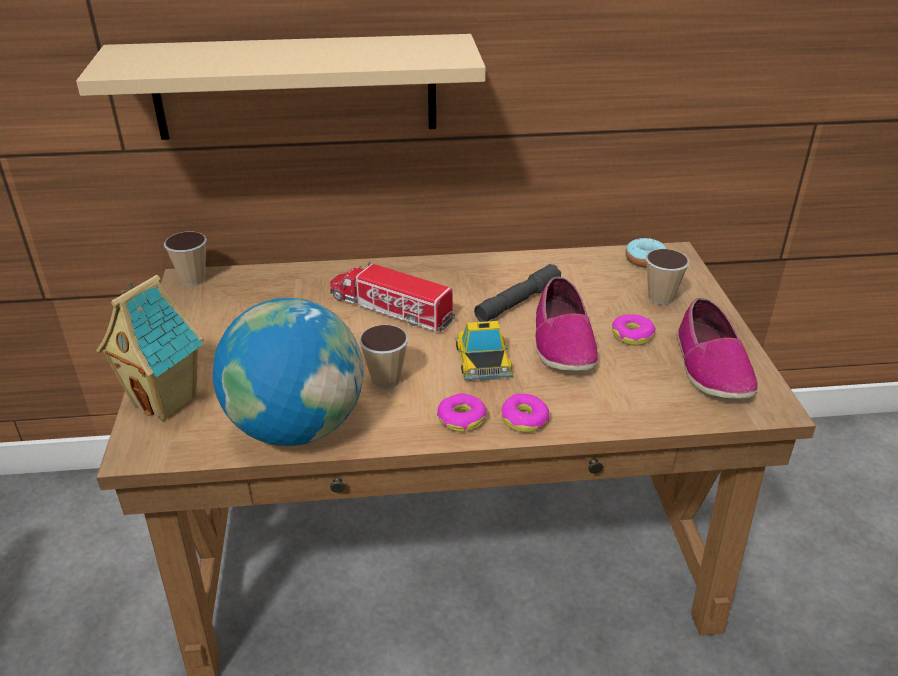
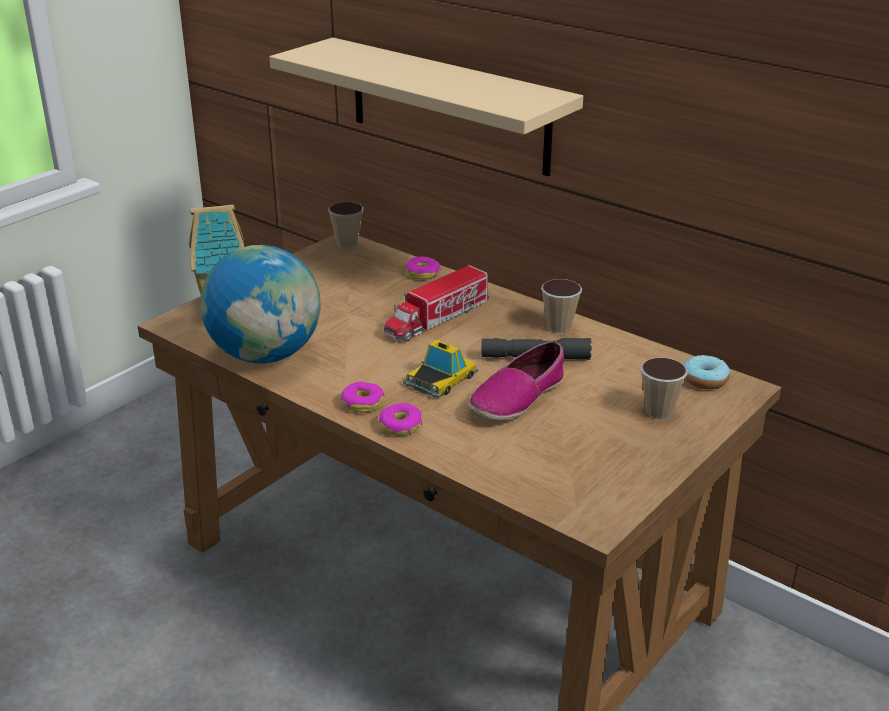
camera: 45 degrees right, 5 degrees down
toy truck [330,261,456,332] -> toy truck turned 120 degrees counterclockwise [384,265,489,342]
cup [359,325,409,389] -> cup moved to [541,279,582,333]
donut [612,314,656,345] -> donut moved to [405,257,441,280]
shoe [676,298,758,399] -> none

